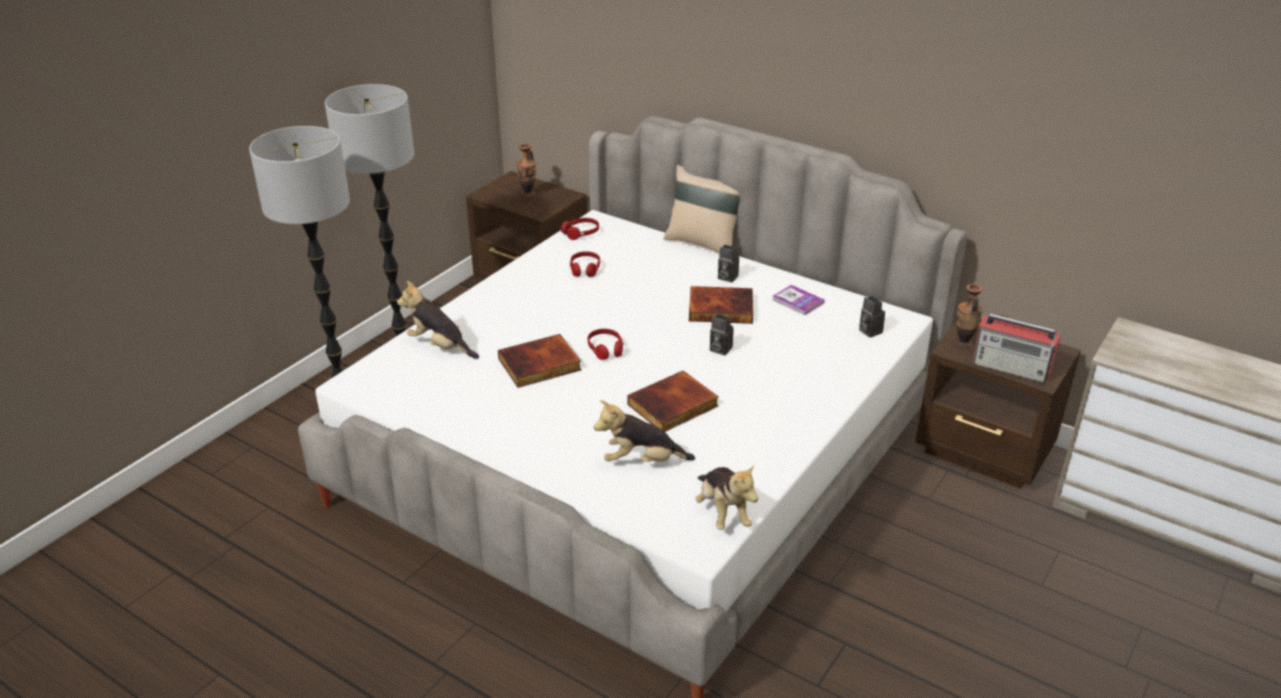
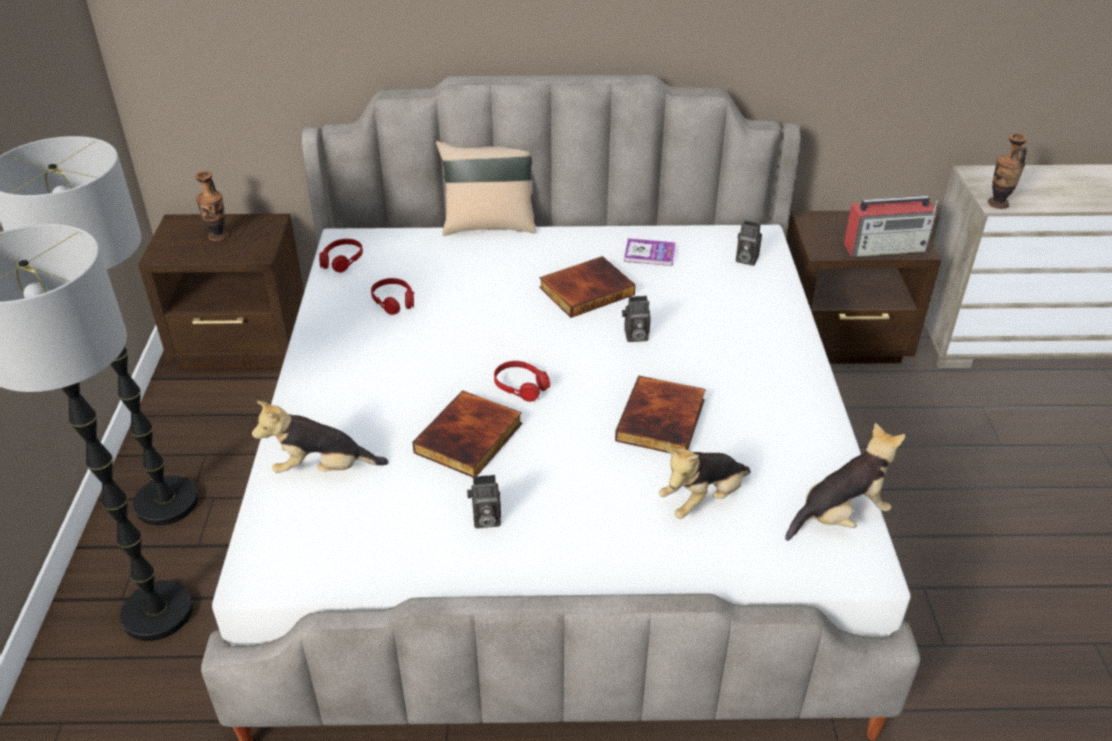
camera: 35 degrees left, 5 degrees up
plush toy [696,465,758,530] -> plush toy turned 60 degrees counterclockwise [785,423,905,541]
camera [718,245,739,283] -> camera moved to [467,475,501,528]
vase [954,284,983,349] -> vase moved to [988,133,1028,209]

